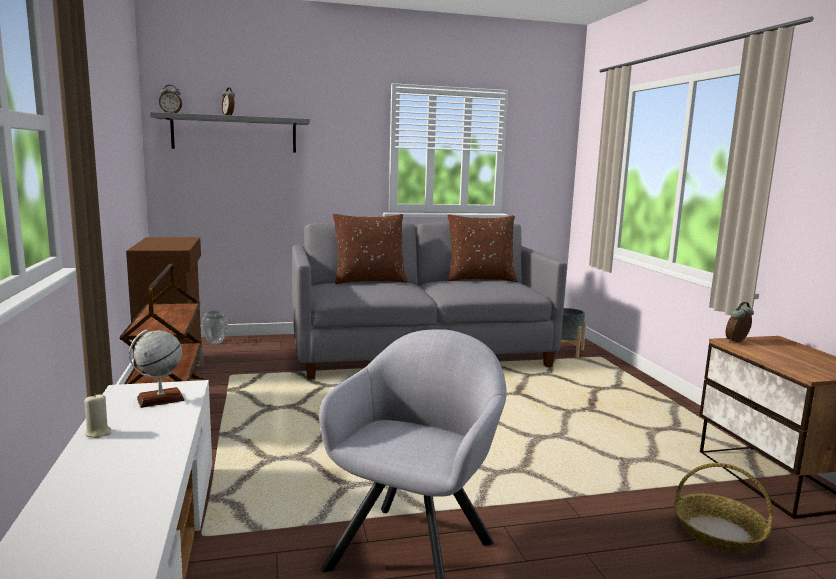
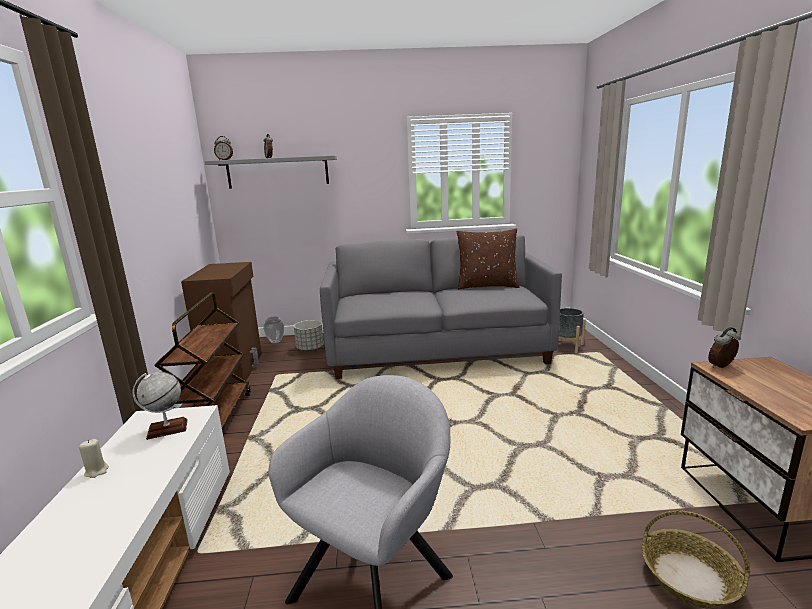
camera: 10 degrees right, 5 degrees up
brown pillow [333,214,407,284] -> none
none -> grey planter [294,320,324,351]

